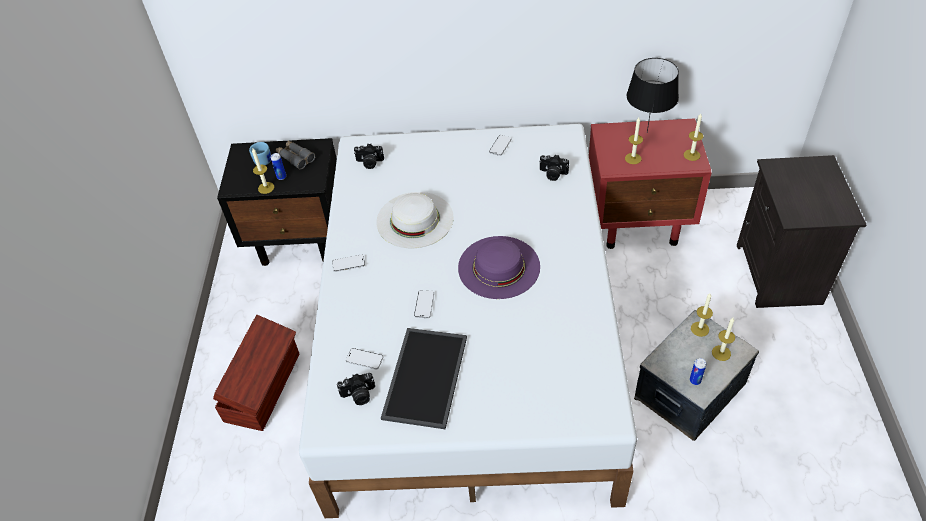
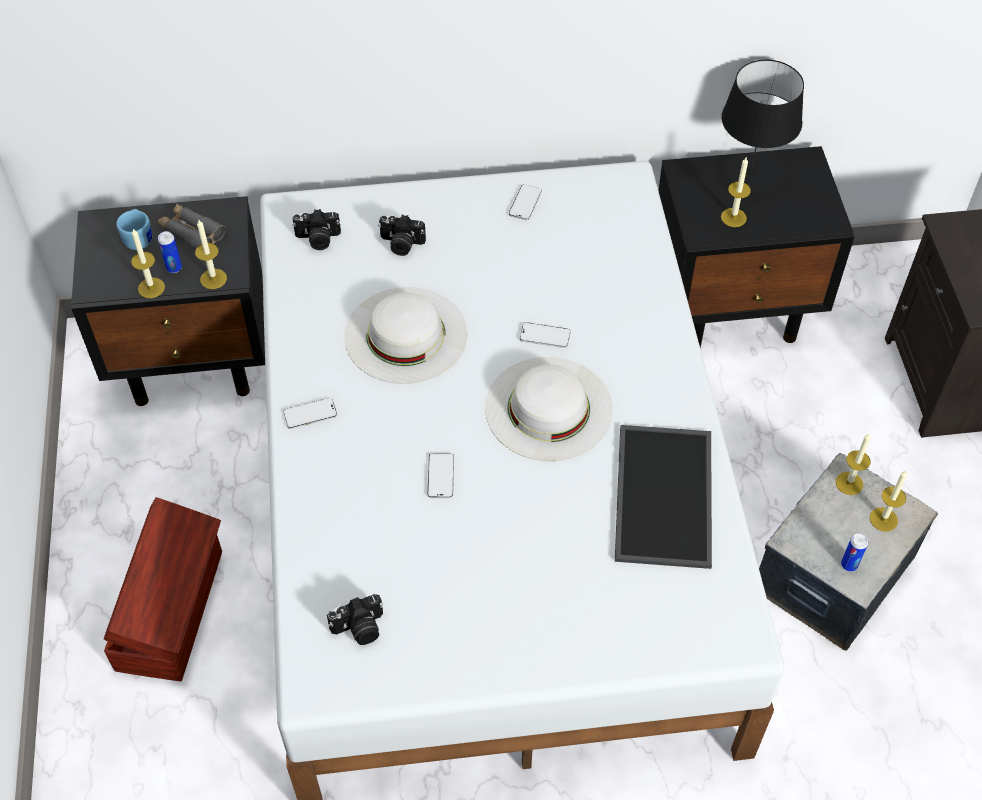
camera: 10 degrees left, 5 degrees up
phone [346,348,383,369] -> phone moved to [520,322,571,348]
tray [381,328,467,429] -> tray moved to [615,425,712,569]
purple hat [458,236,540,299] -> white hat [485,357,613,461]
camera [539,155,569,181] -> camera moved to [378,215,426,256]
red nightstand [589,118,712,249] -> black nightstand [658,146,855,348]
candle [684,113,703,161] -> candle moved to [195,220,227,289]

